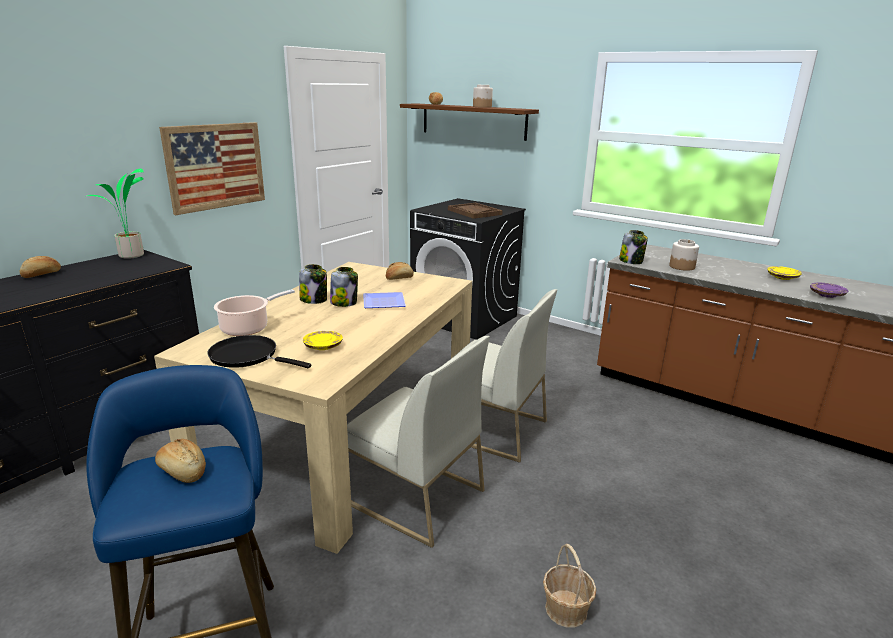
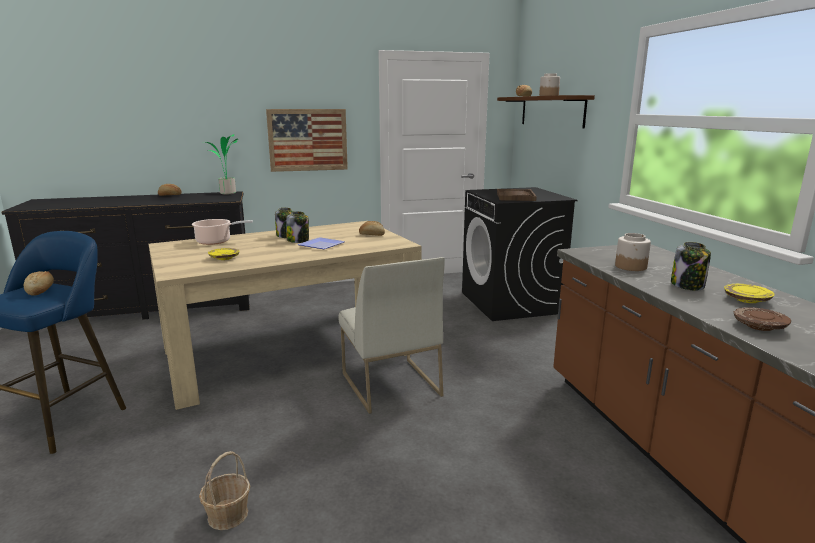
camera: 40 degrees right, 5 degrees down
black frying pan [207,335,311,368] -> none
white chair [347,336,490,548] -> none
jar [619,230,648,264] -> jar moved to [671,242,711,291]
purple plate [810,283,848,298] -> brown plate [734,307,791,331]

